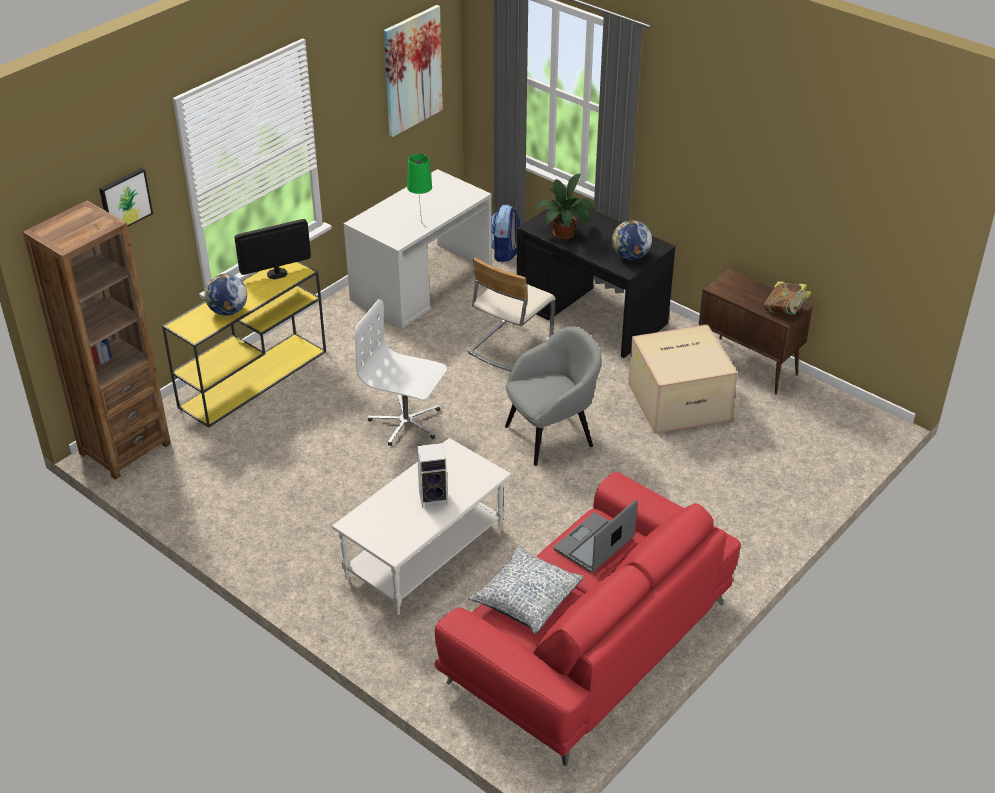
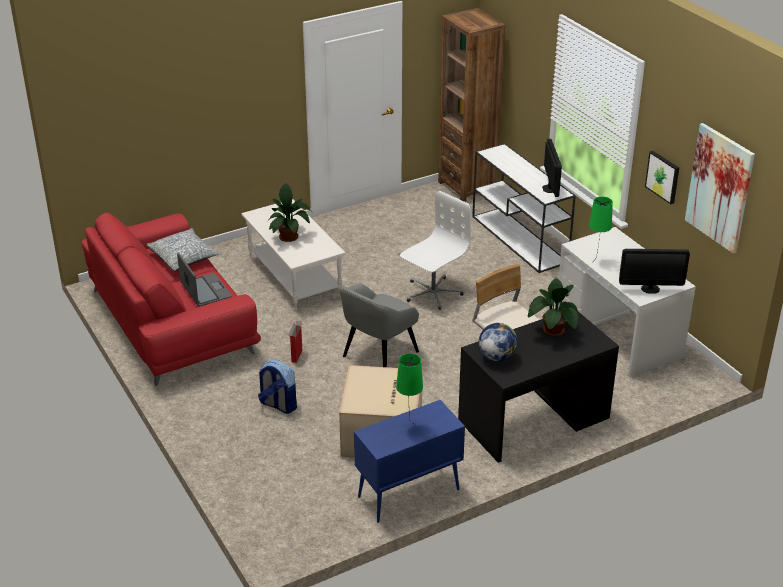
camera: 110 degrees right, 5 degrees down
picture [99,168,153,226] -> picture moved to [645,151,679,204]
yellow console table [162,262,326,428] -> white console table [472,143,576,273]
globe [204,274,247,316] -> none
speaker [417,443,448,508] -> potted plant [268,183,313,242]
backpack [491,205,520,262] -> backpack moved to [258,360,297,414]
grey armchair [505,326,602,466] -> grey armchair turned 45 degrees clockwise [339,283,419,367]
brown cabinet [699,269,813,395] -> blue cabinet [354,400,465,523]
book [764,281,811,315] -> none
none -> cardboard box [288,321,302,363]
none -> green table lamp [396,353,423,425]
none -> monitor [619,249,690,293]

